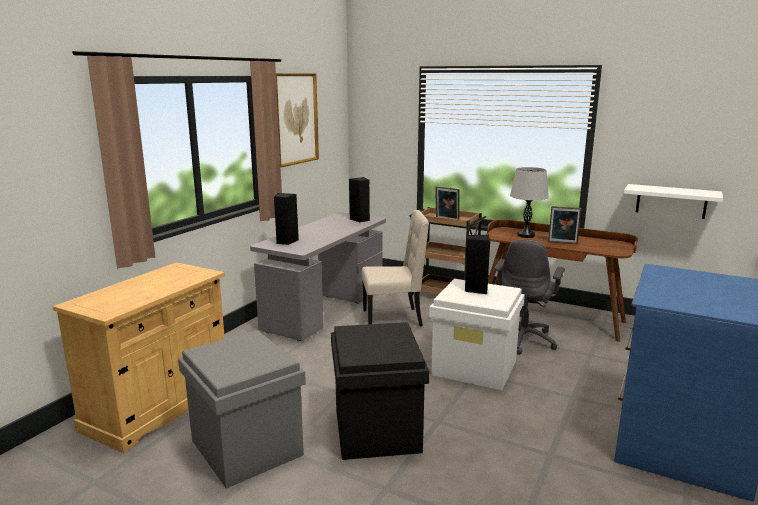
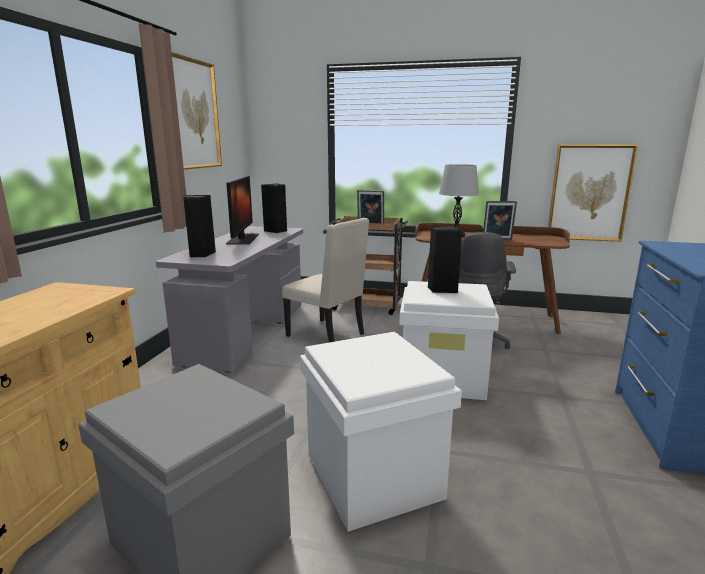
camera: 15 degrees left, 0 degrees up
black storage box [331,322,429,460] -> white storage box [300,332,462,532]
beige chair [361,210,429,326] -> beige chair turned 60 degrees clockwise [282,218,369,342]
white shelf [624,184,723,219] -> picture [548,145,638,242]
none -> monitor [226,176,259,245]

